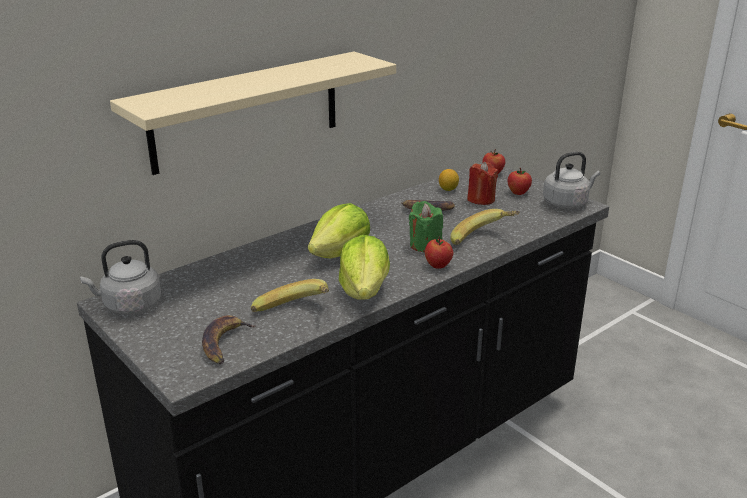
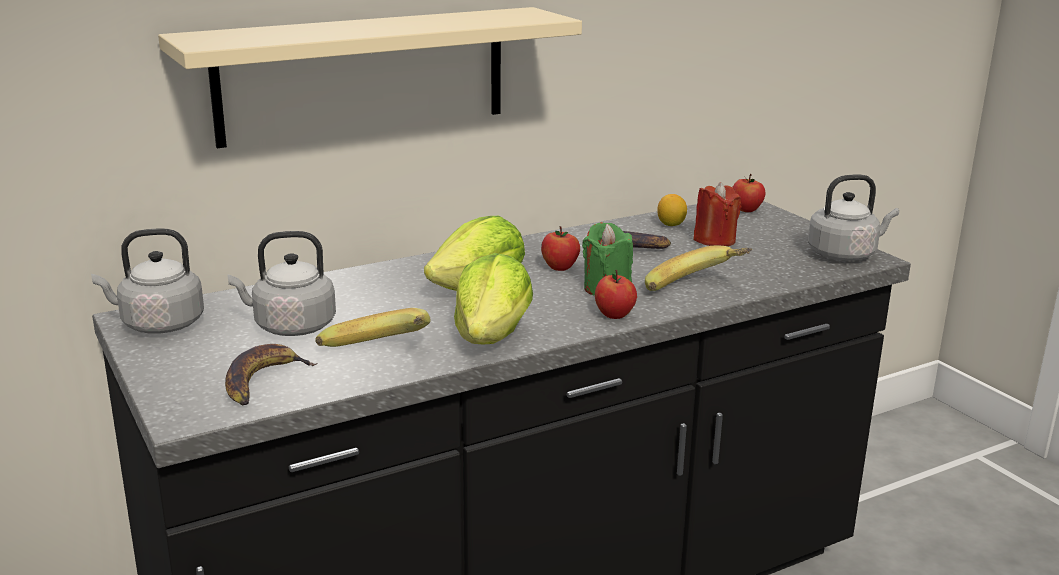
camera: 10 degrees right, 5 degrees down
apple [507,168,532,195] -> apple moved to [541,226,580,271]
none -> grey kettle [227,231,336,336]

